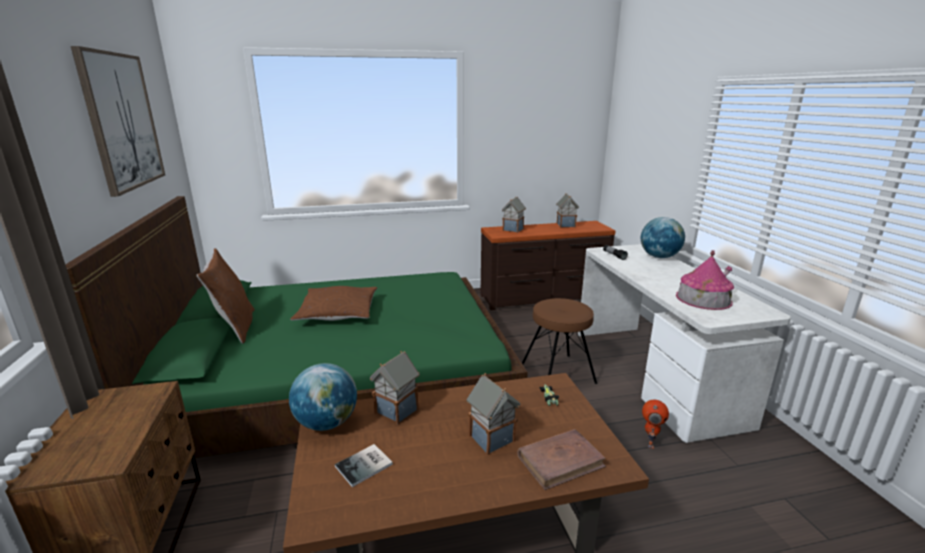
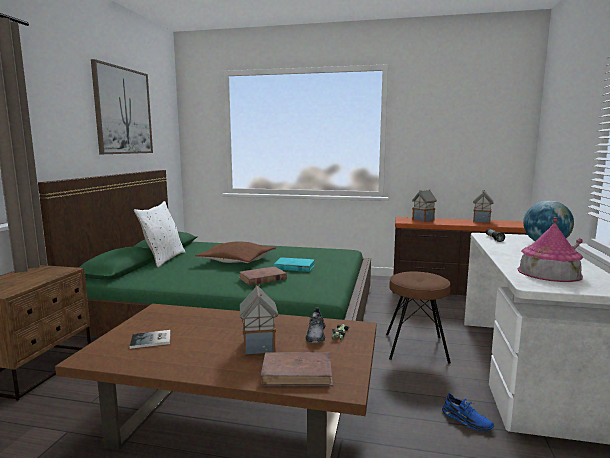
camera: 25 degrees right, 10 degrees down
brown pillow [197,248,254,344] -> white pillow [134,201,185,267]
globe [289,363,357,431] -> none
toy house [370,351,420,425] -> none
toy robot [642,399,669,449] -> blue shoe [442,393,494,431]
none -> brown book [238,266,287,285]
none -> turquoise book [274,257,315,272]
none -> grey shoe [305,307,326,343]

